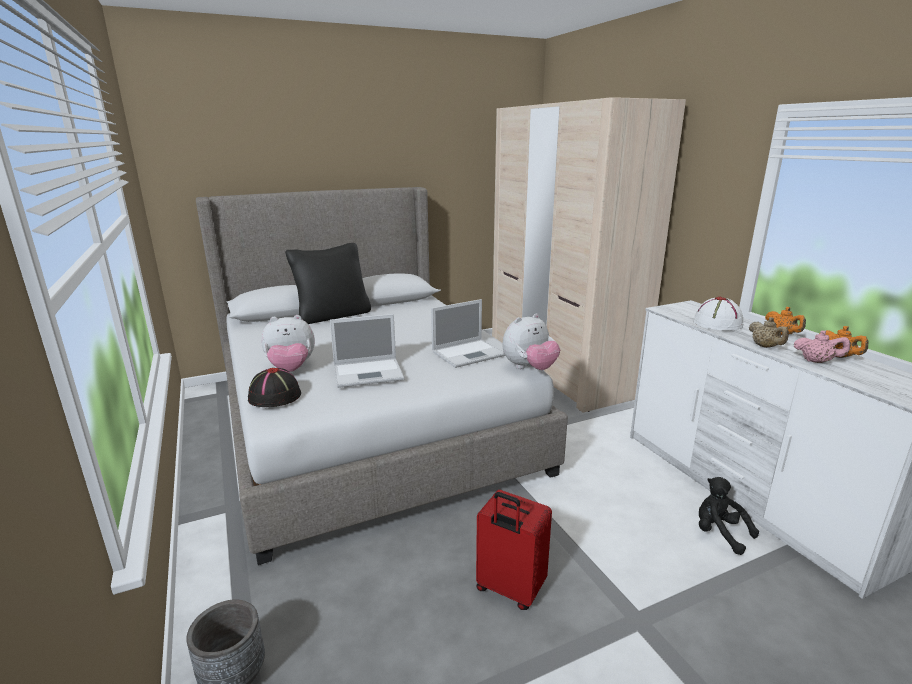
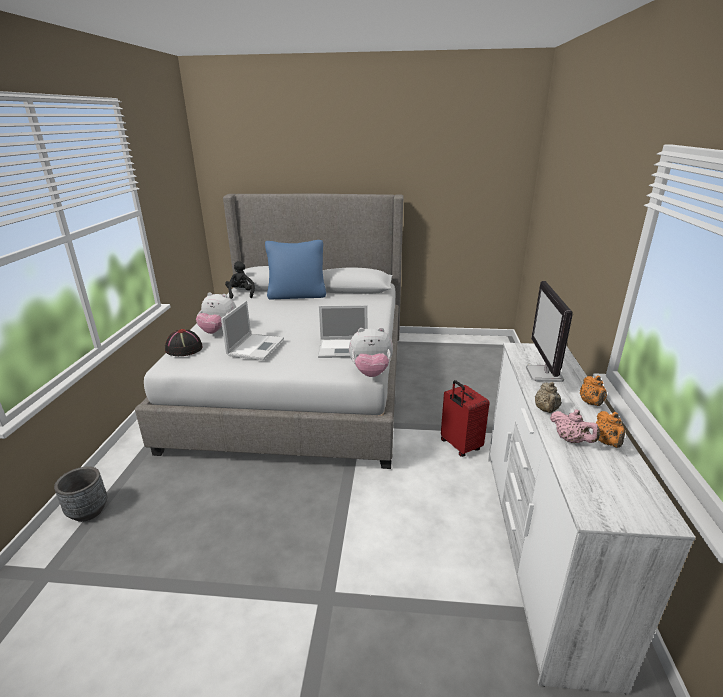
camera: 30 degrees right, 5 degrees up
black pillow [285,243,371,324] -> blue pillow [265,240,326,300]
laptop [330,314,404,388] -> laptop turned 90 degrees counterclockwise [221,301,284,360]
red suitcase [476,490,552,610] -> red suitcase moved to [441,380,489,457]
beige wardrobe [492,97,686,412] -> none
white hat [693,297,744,331] -> monitor [526,281,573,382]
black plush toy [699,477,759,555] -> black plush toy moved to [225,261,255,299]

